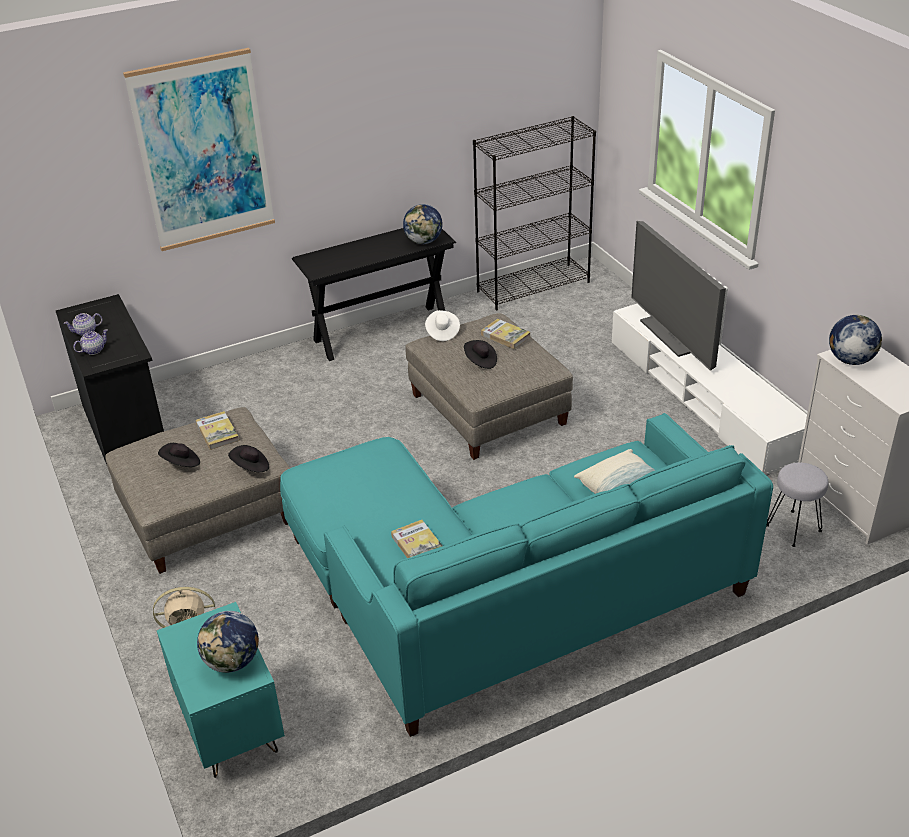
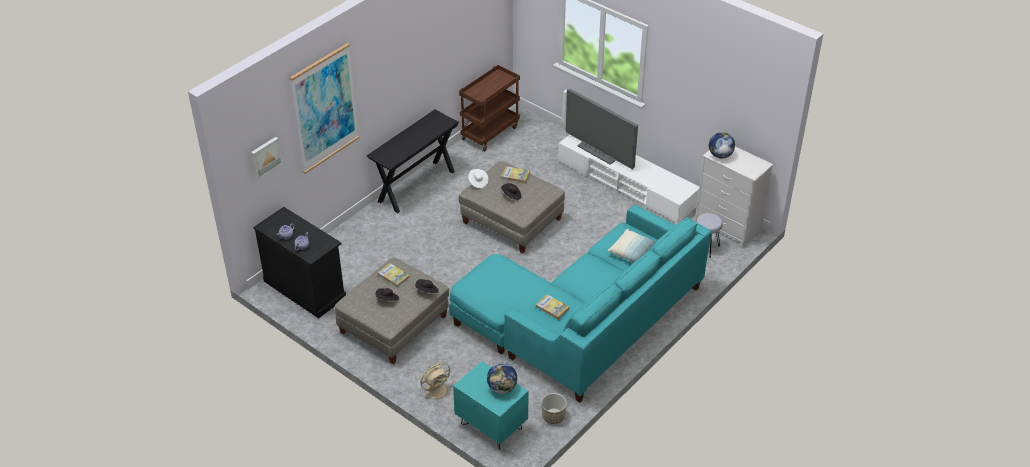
camera: 25 degrees left, 5 degrees up
globe [403,204,443,244] -> none
black bookcase [473,116,596,310] -> brown cart [459,65,520,151]
none -> picture [251,137,282,179]
none -> planter [541,393,567,424]

